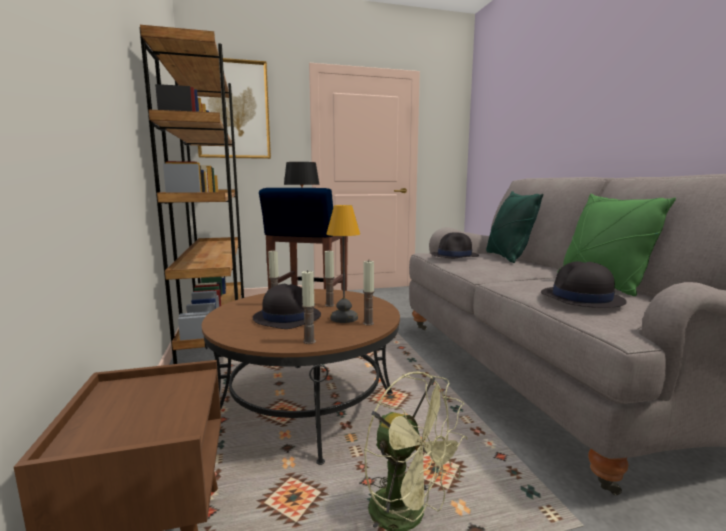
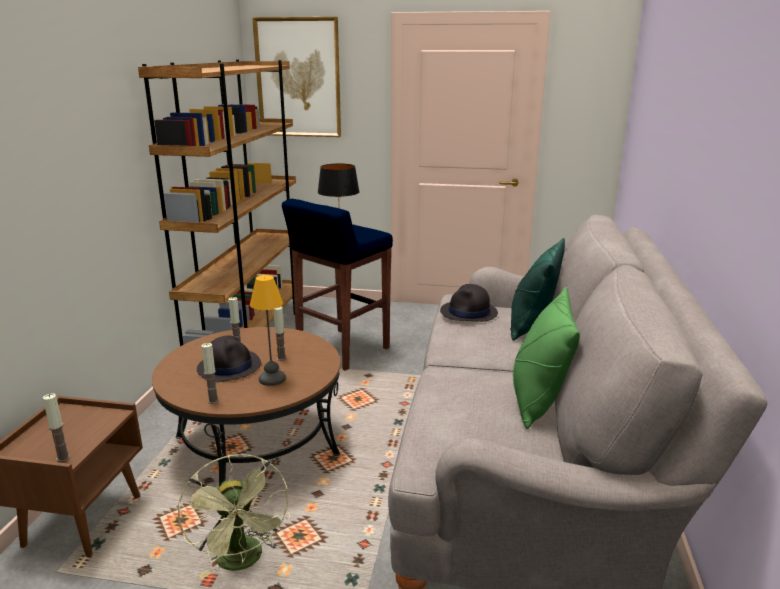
camera: 25 degrees right, 10 degrees up
candle [363,261,374,325] -> candle moved to [43,393,70,462]
black hat [541,261,627,308] -> none

